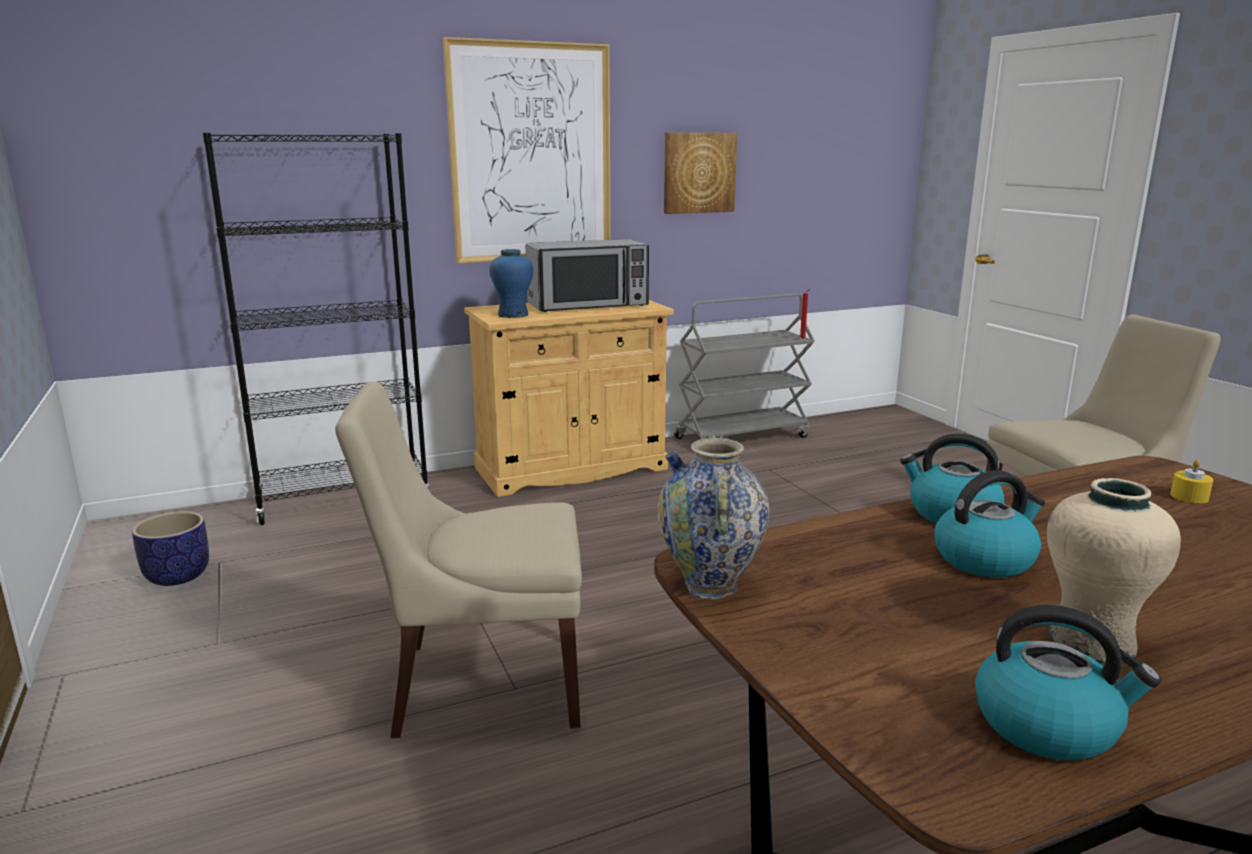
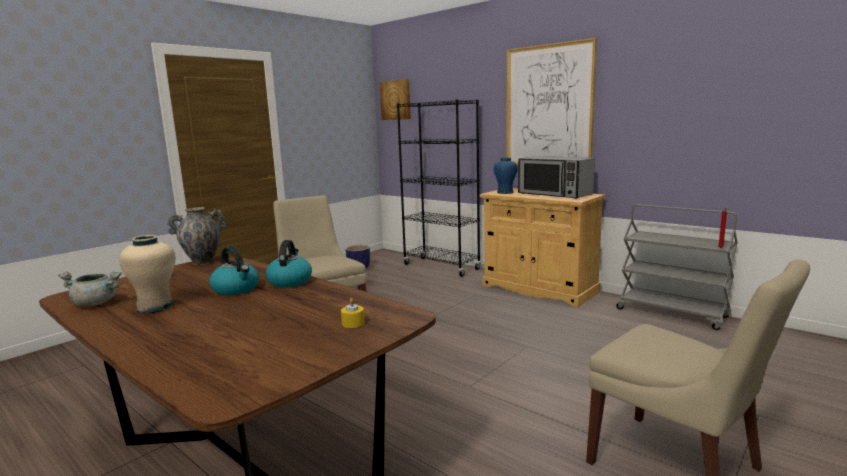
camera: 65 degrees right, 5 degrees down
picture [664,133,737,214] -> picture moved to [379,79,411,120]
kettle [975,605,1161,760] -> grey cooking pot [58,272,122,307]

